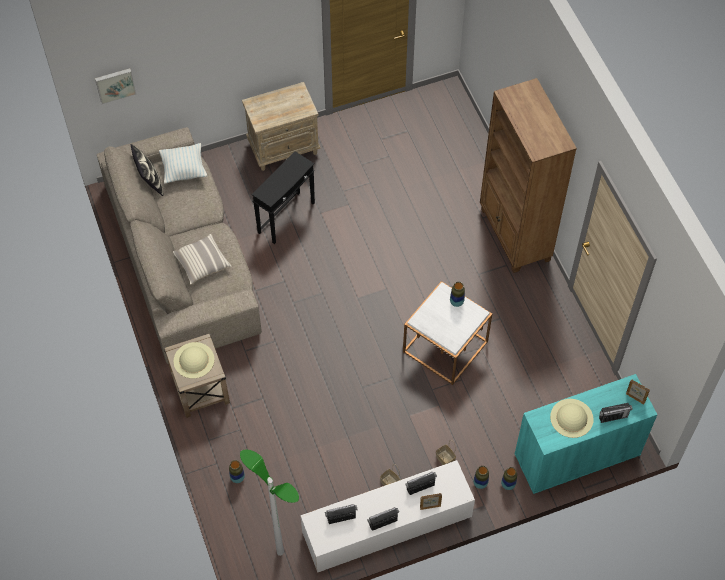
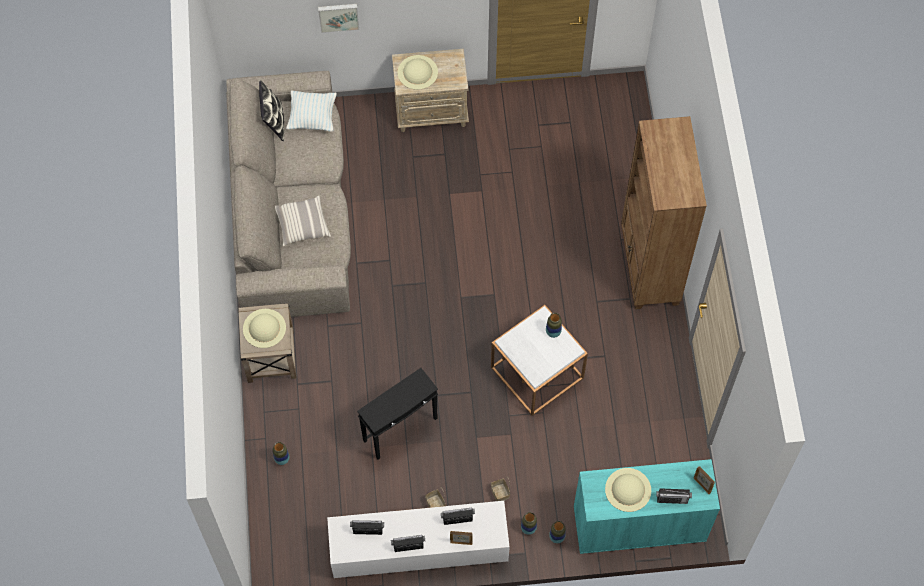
camera: 15 degrees right, 5 degrees up
picture [95,68,136,104] -> picture moved to [318,4,359,33]
floor lamp [240,450,299,556] -> none
black side table [252,151,315,244] -> black side table moved to [357,368,438,459]
none -> beige hat [398,55,438,90]

